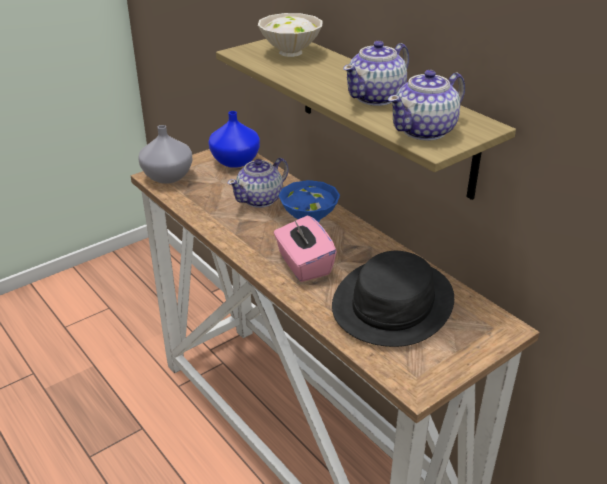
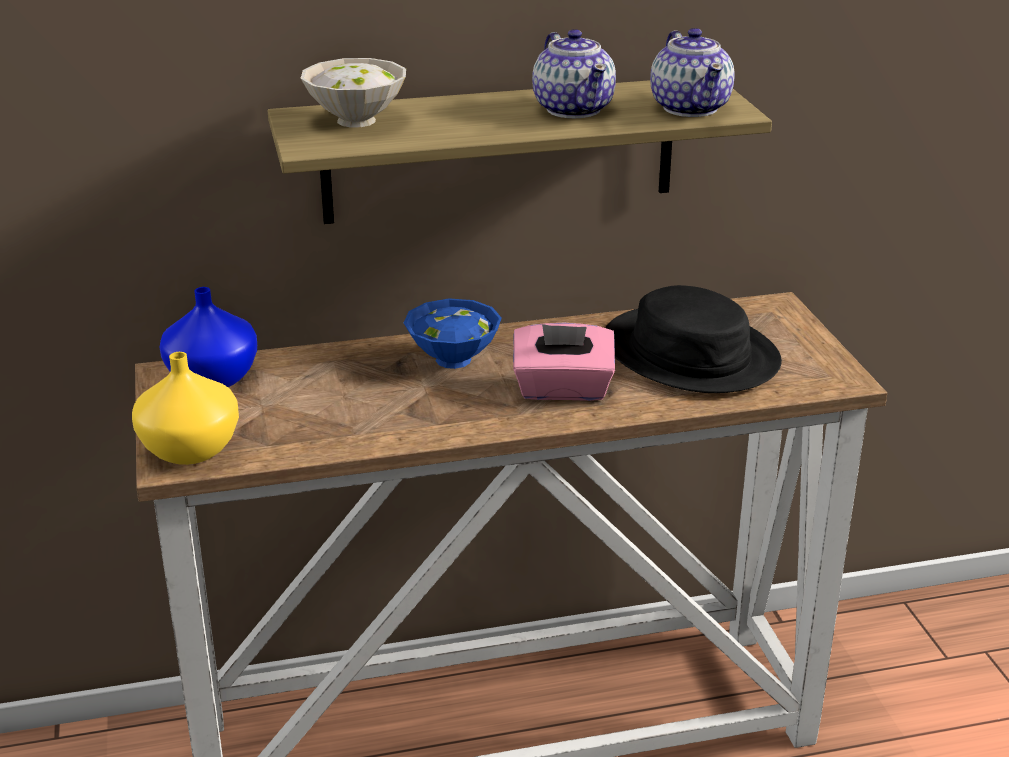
camera: 65 degrees left, 5 degrees down
grey vase [138,125,192,184] -> yellow vase [132,352,239,465]
teapot [228,158,289,208] -> none

